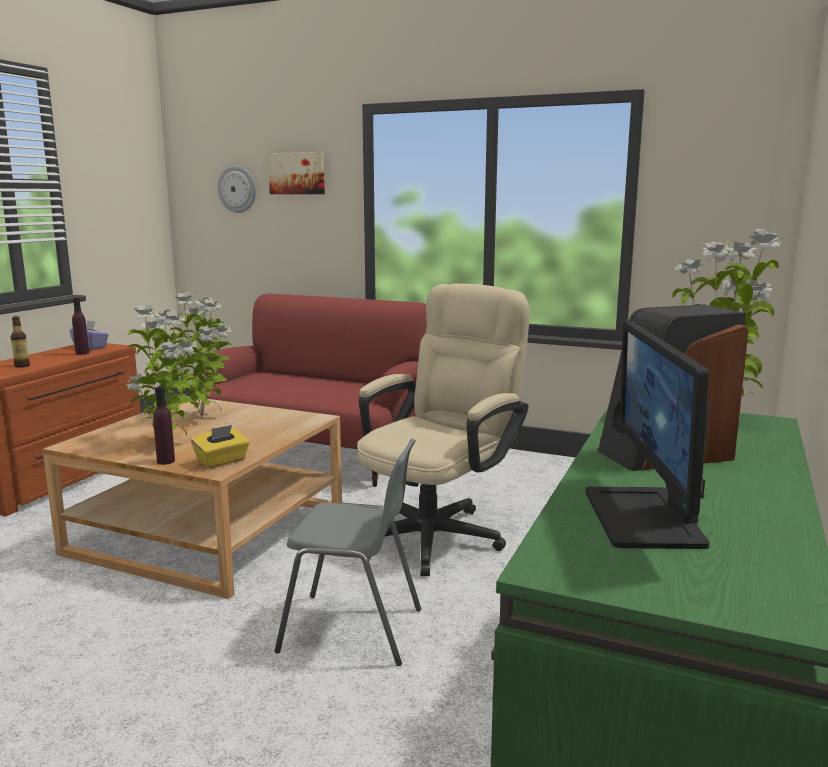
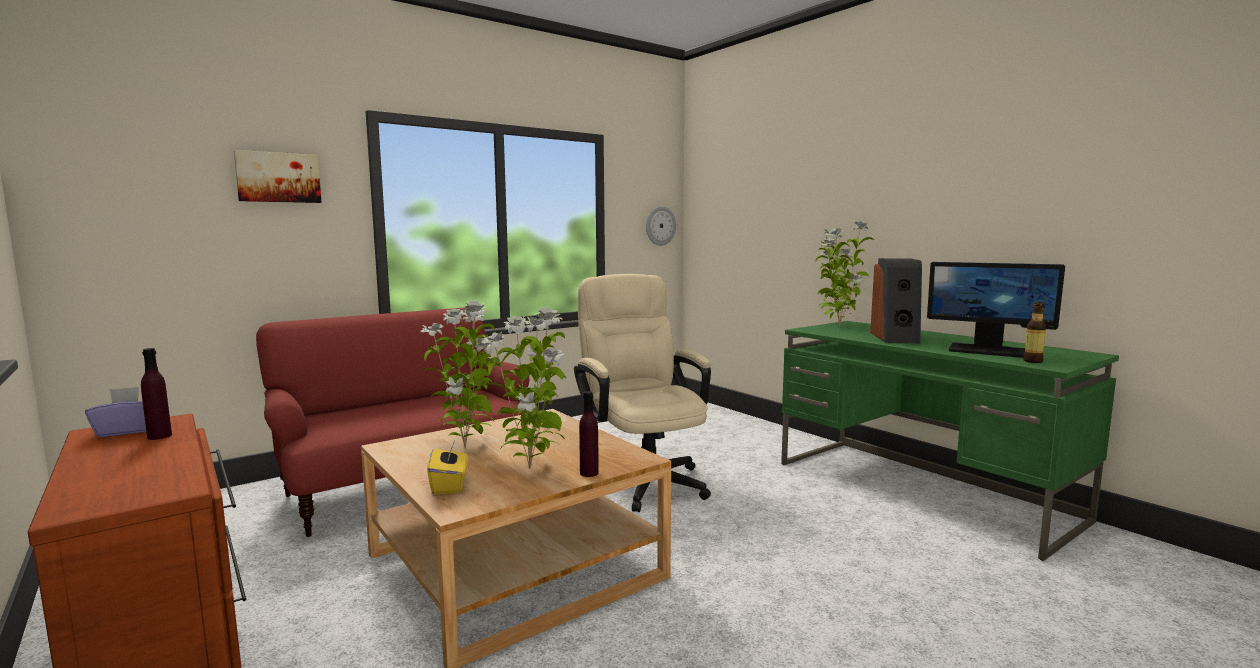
camera: 60 degrees left, 5 degrees down
bottle [11,316,30,368] -> bottle moved to [1023,302,1046,363]
yellow tissue box [191,425,249,468] -> yellow tissue box moved to [427,441,468,495]
wall clock [218,165,256,213] -> wall clock moved to [646,206,676,246]
grey chair [275,439,421,666] -> none

